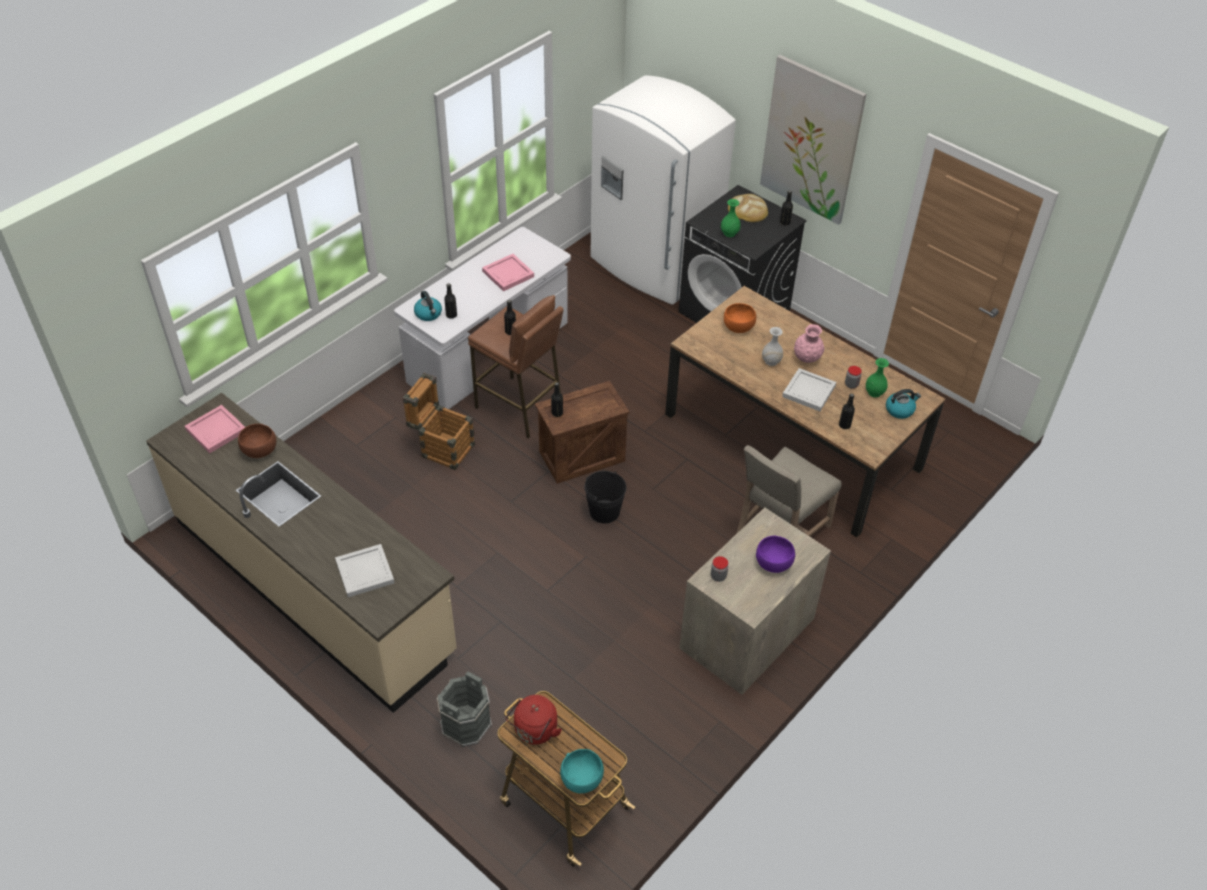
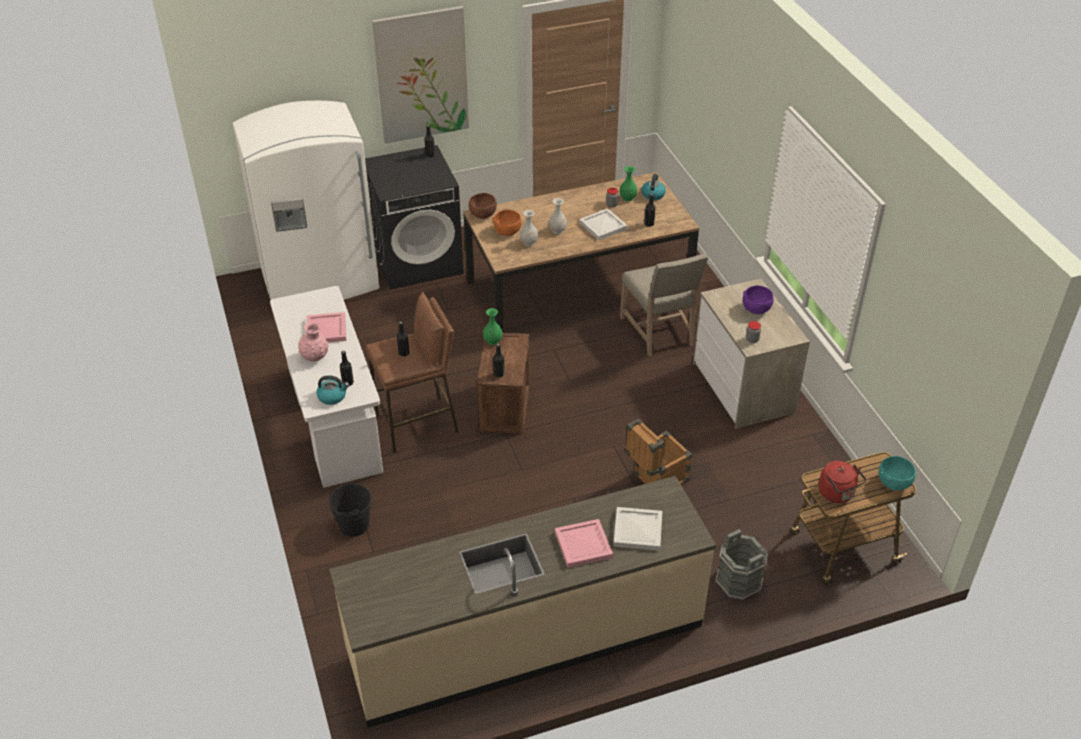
camera: 60 degrees left, 5 degrees down
pink tray [185,405,245,454] -> pink tray moved to [555,519,613,568]
brown bowl [238,424,276,458] -> brown bowl moved to [469,193,497,219]
crate [403,373,475,470] -> crate moved to [625,418,692,485]
black bucket [584,471,627,523] -> black bucket moved to [329,484,371,537]
green vase [721,199,741,237] -> green vase moved to [483,308,502,345]
bread [728,194,768,222] -> none
pink vase [794,324,825,363] -> pink vase moved to [298,322,328,362]
none -> white vase [520,210,538,246]

